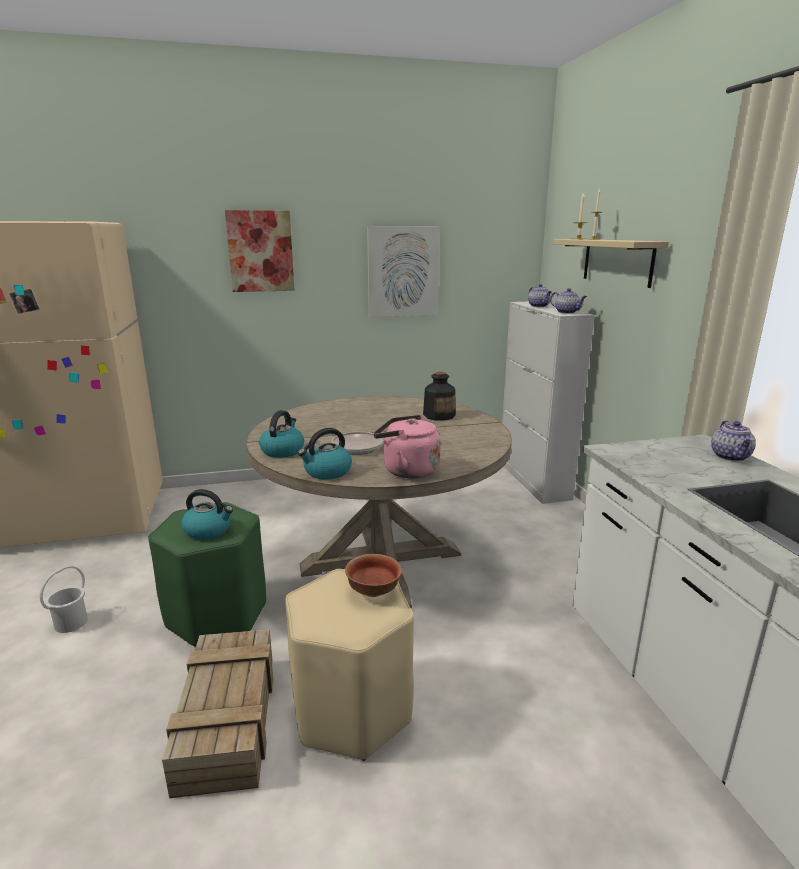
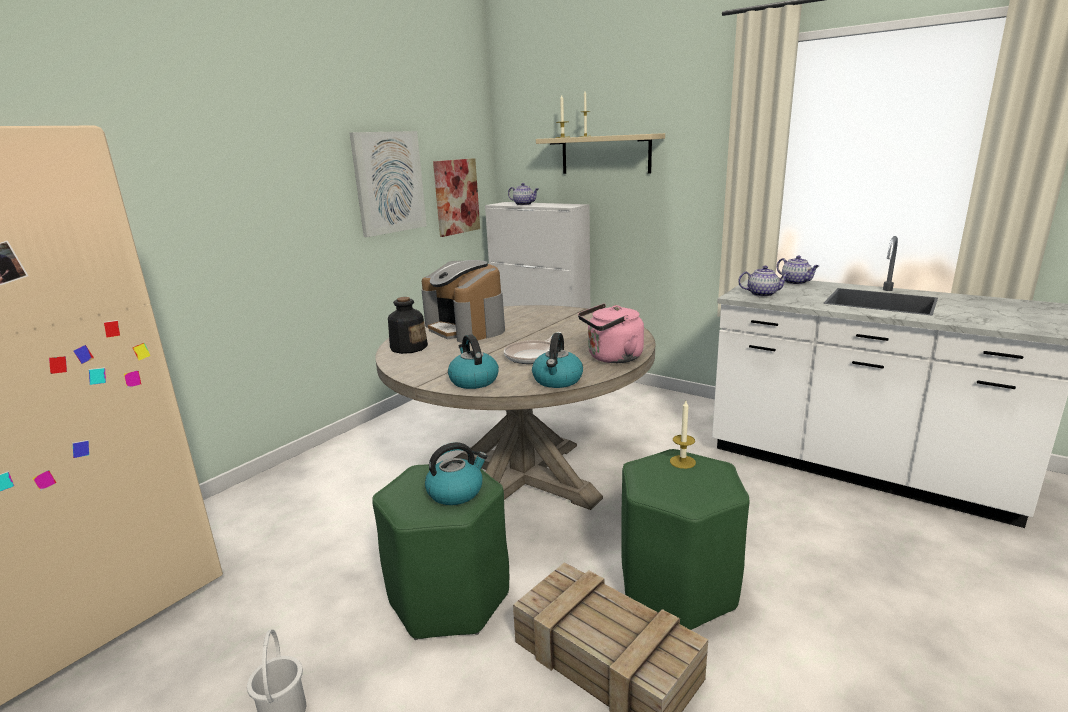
camera: 40 degrees left, 0 degrees up
picture [225,210,295,292] -> picture moved to [433,158,480,237]
beige stool [285,569,414,761] -> green stool [621,449,750,630]
bowl [345,554,402,597] -> candle [670,400,696,469]
bottle [423,372,456,421] -> bottle moved to [388,297,428,354]
teapot [550,288,587,314] -> teapot moved to [738,266,790,297]
none -> coffee machine [422,260,505,343]

